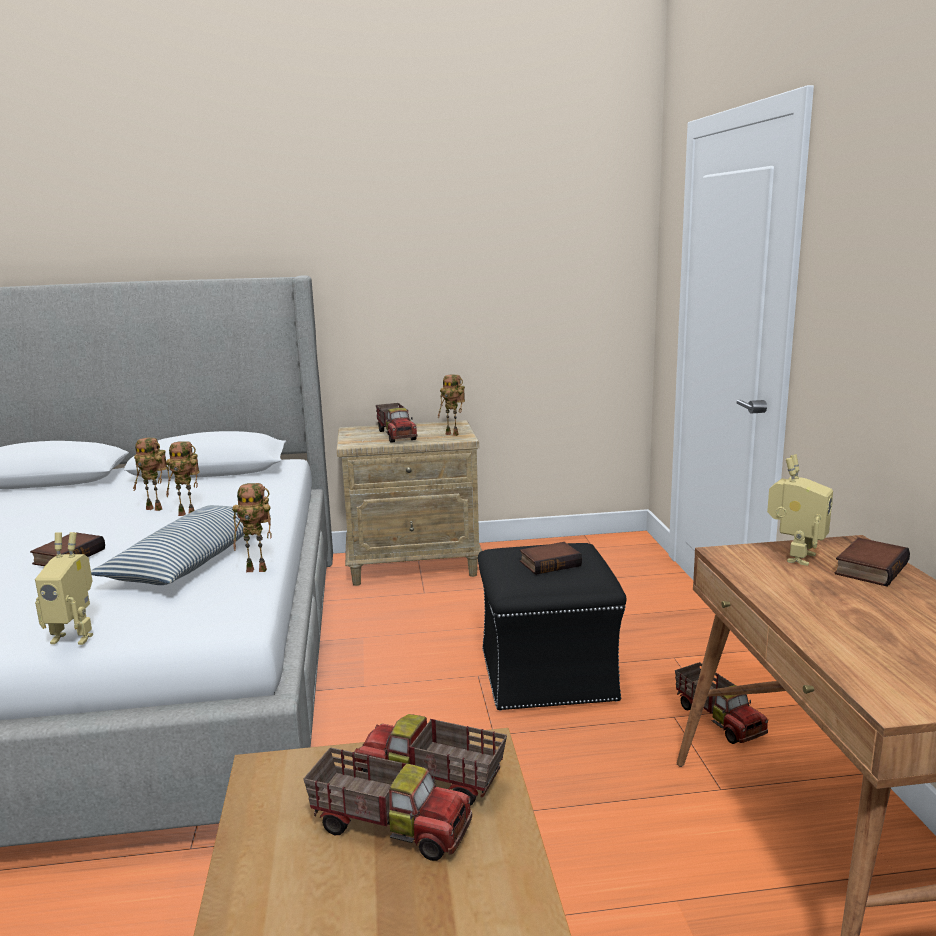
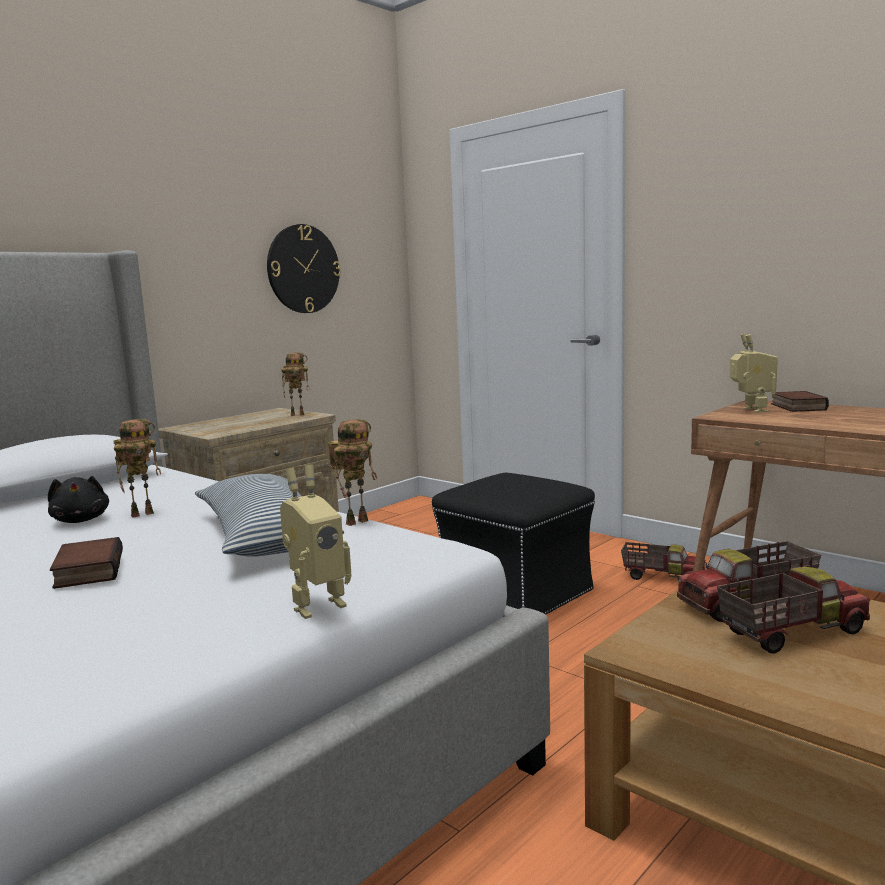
camera: 40 degrees left, 5 degrees down
toy robot [133,438,168,511] -> black plush toy [48,476,109,523]
toy truck [376,403,417,443] -> none
book [520,542,582,575] -> none
none -> wall clock [267,224,341,313]

